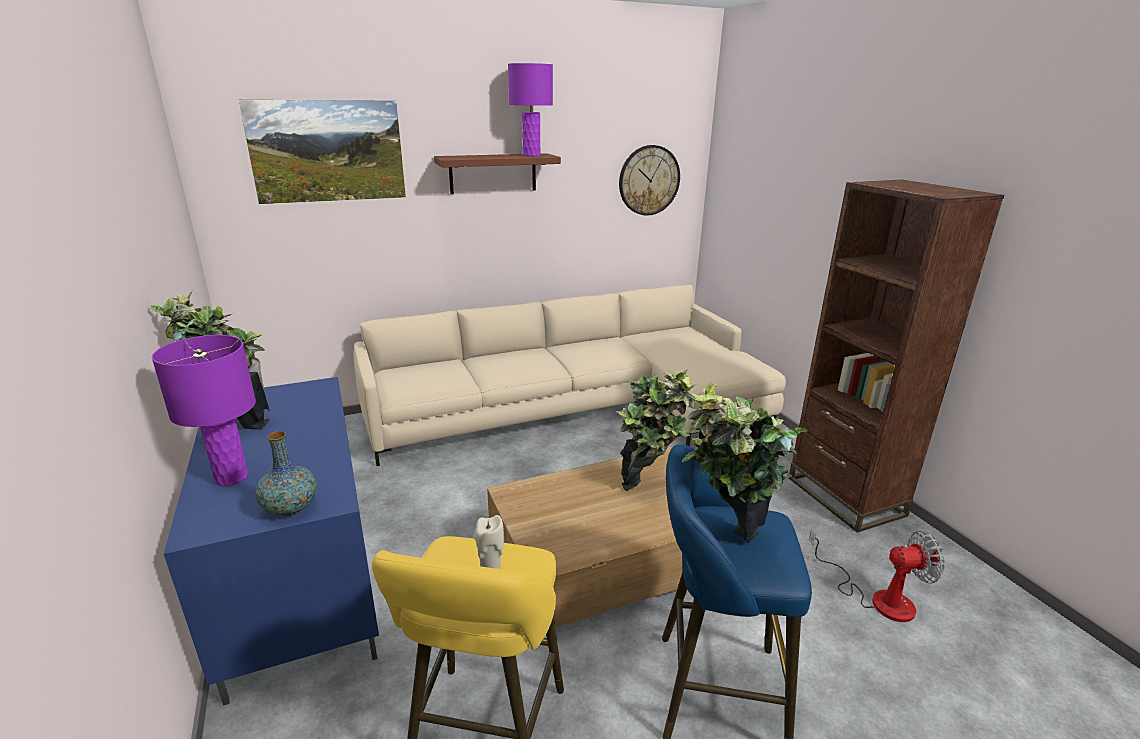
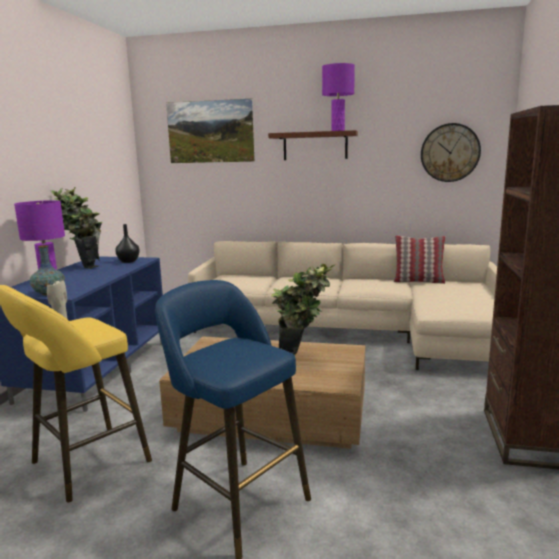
camera: 35 degrees right, 10 degrees down
potted plant [682,383,808,543] -> none
fan [809,529,945,622] -> none
none -> black vase [115,224,140,263]
none -> pillow [394,235,445,284]

